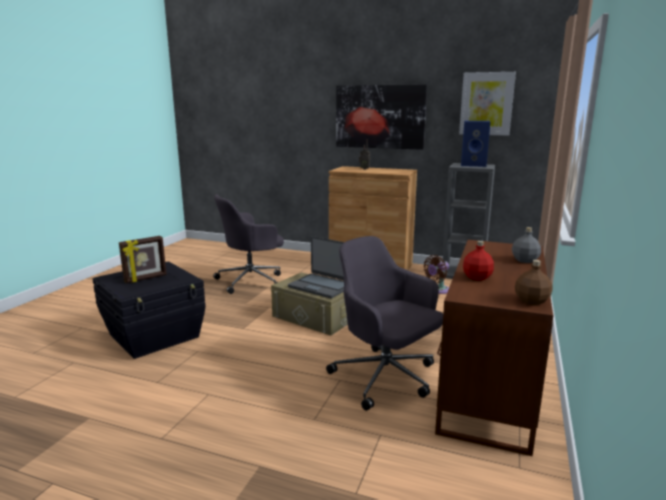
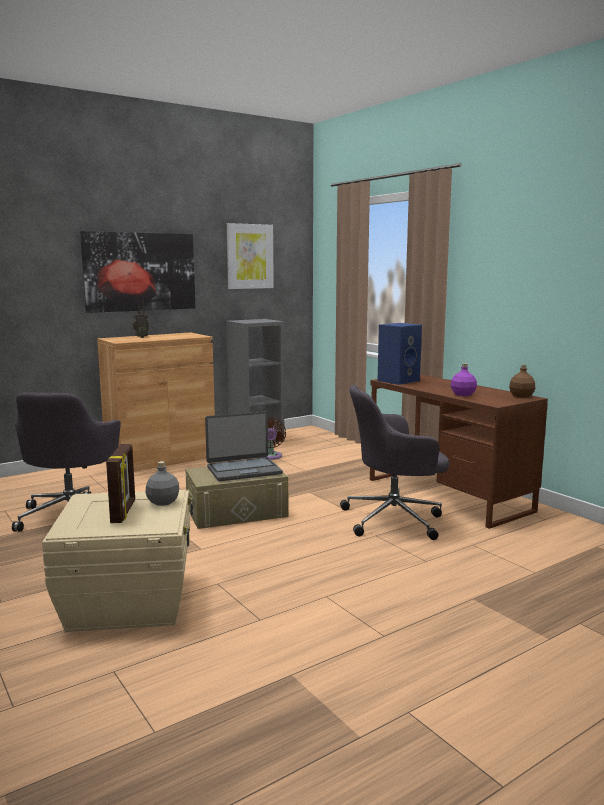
camera: 55 degrees left, 5 degrees down
black storage box [93,262,206,359] -> beige storage box [42,490,194,632]
blue speaker [461,121,490,167] -> blue speaker moved to [378,323,422,385]
red bottle [463,241,494,281] -> purple bottle [451,363,477,396]
grey bottle [512,227,541,263] -> grey bottle moved to [145,461,179,506]

